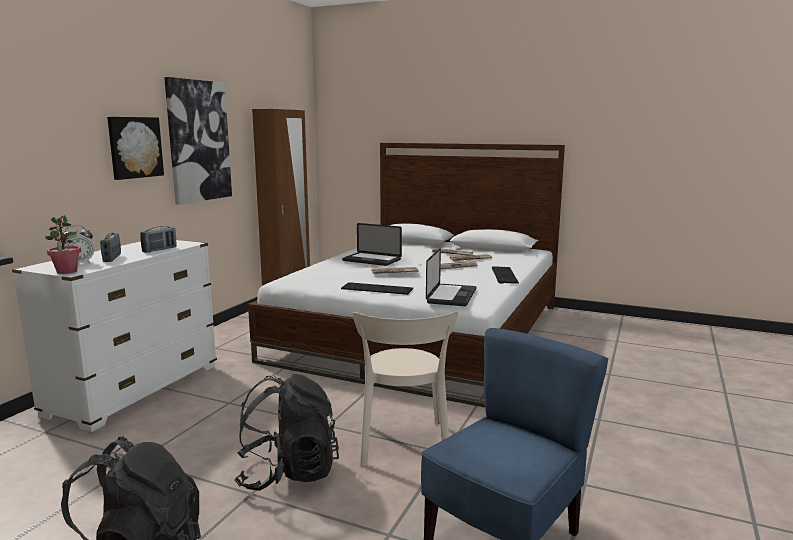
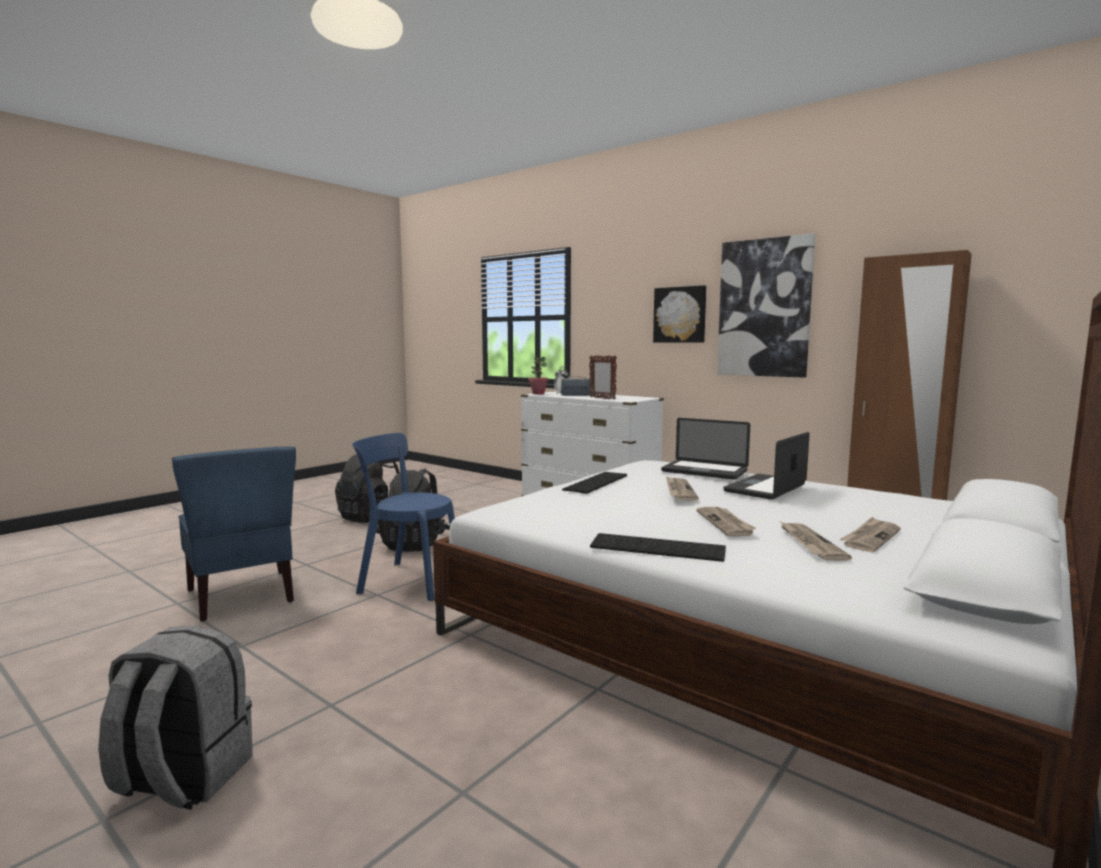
camera: 105 degrees right, 5 degrees down
radio [140,226,176,252] -> picture frame [589,355,617,400]
beige chair [353,311,458,466] -> blue chair [352,433,455,601]
laptop [426,248,476,306] -> laptop moved to [661,418,750,480]
none -> grey backpack [98,625,253,809]

